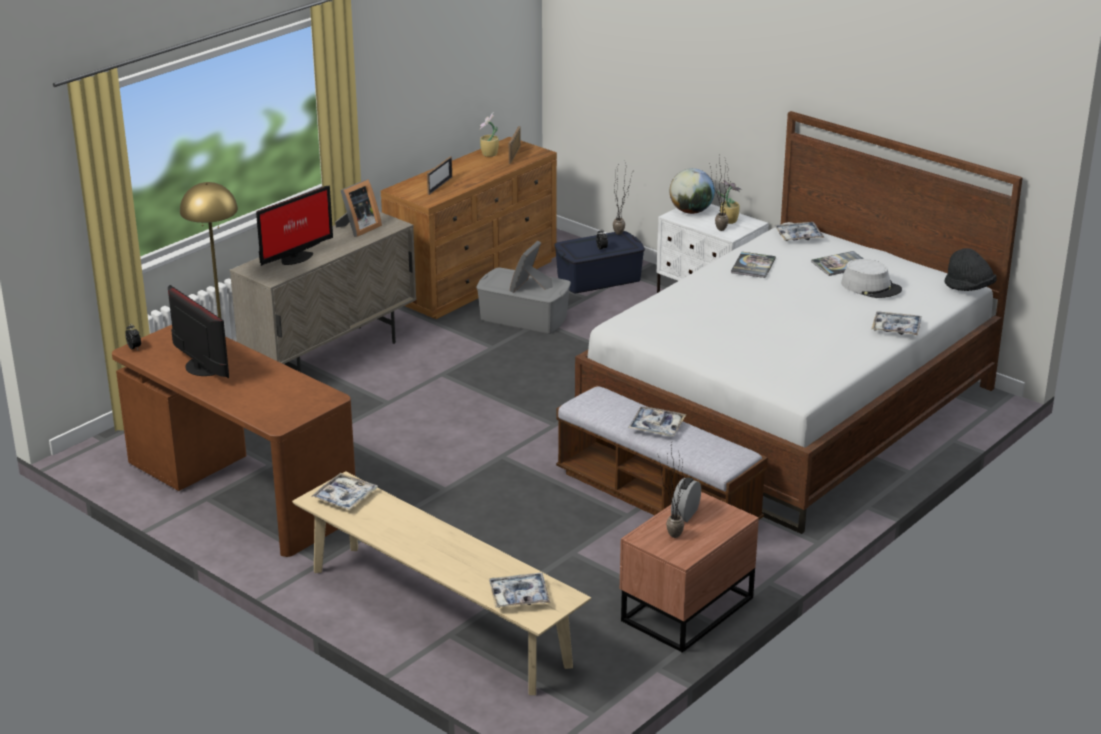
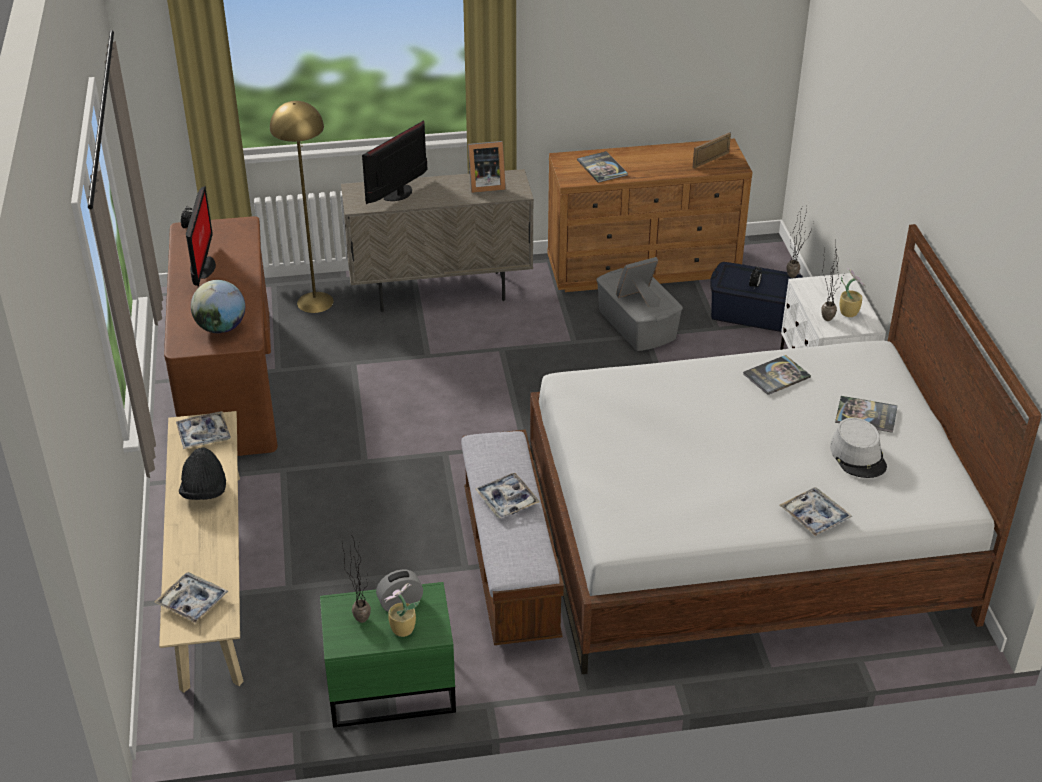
camera: 40 degrees right, 10 degrees up
monitor [256,186,333,266] -> monitor turned 135 degrees clockwise [362,121,427,204]
picture frame [427,156,452,195] -> book [577,151,628,183]
potted plant [480,112,499,157] -> potted plant moved to [384,583,420,637]
brown nightstand [620,492,759,653] -> green nightstand [320,582,456,728]
globe [670,168,715,214] -> globe moved to [191,280,245,333]
tray [775,222,824,241] -> none
black hat [945,248,997,291] -> black hat moved to [179,447,226,500]

